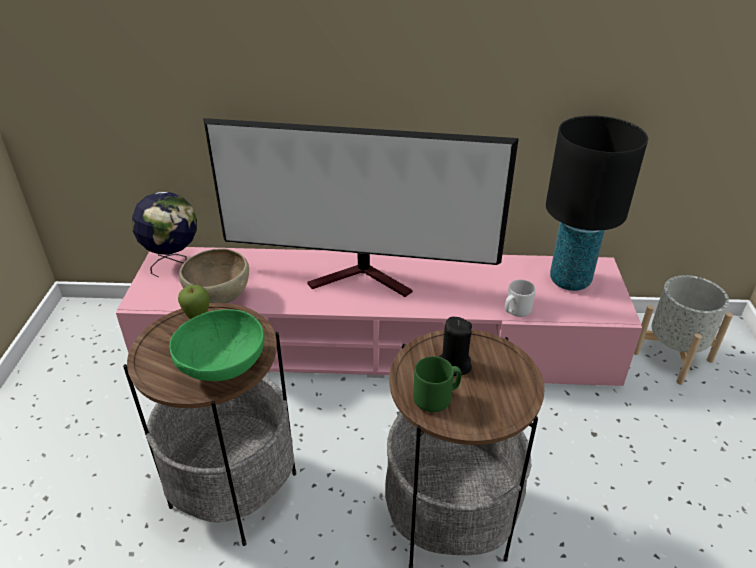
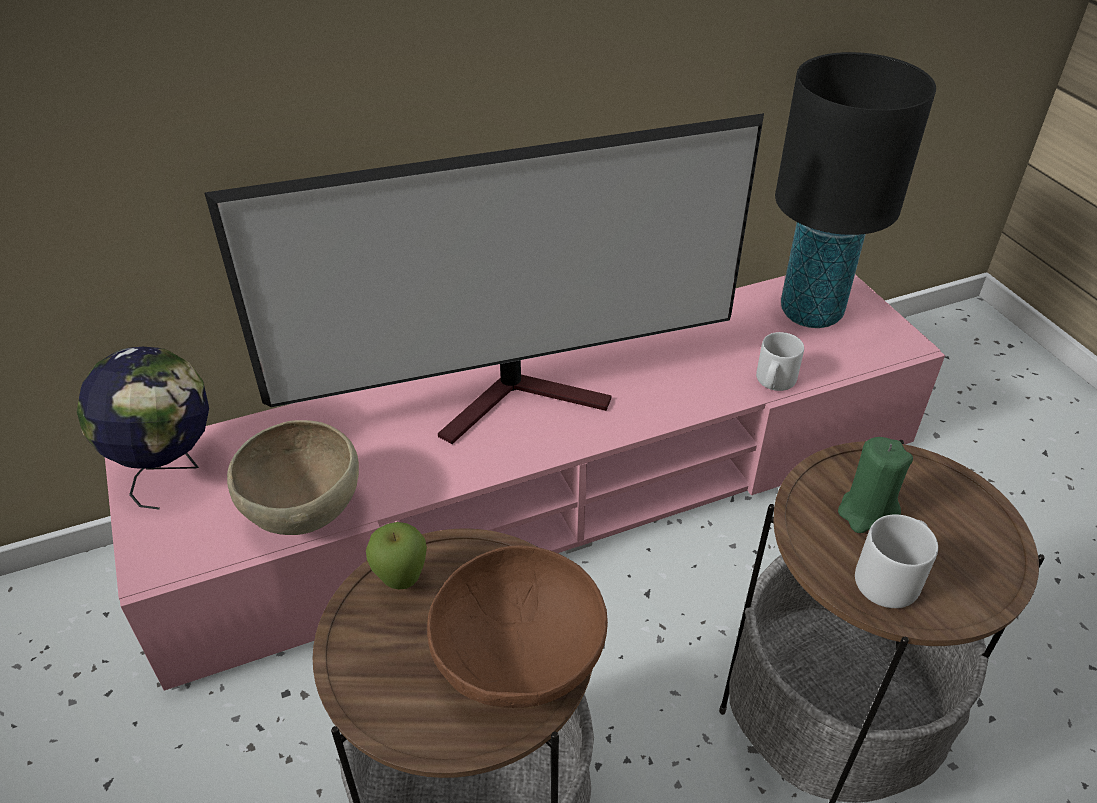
camera: 25 degrees left, 5 degrees up
green bowl [170,309,264,381] -> brown bowl [427,545,608,708]
green mug [413,356,461,412] -> grey mug [855,514,938,608]
black candle [439,317,472,376] -> green candle [838,437,913,533]
grey planter [634,275,733,385] -> none

